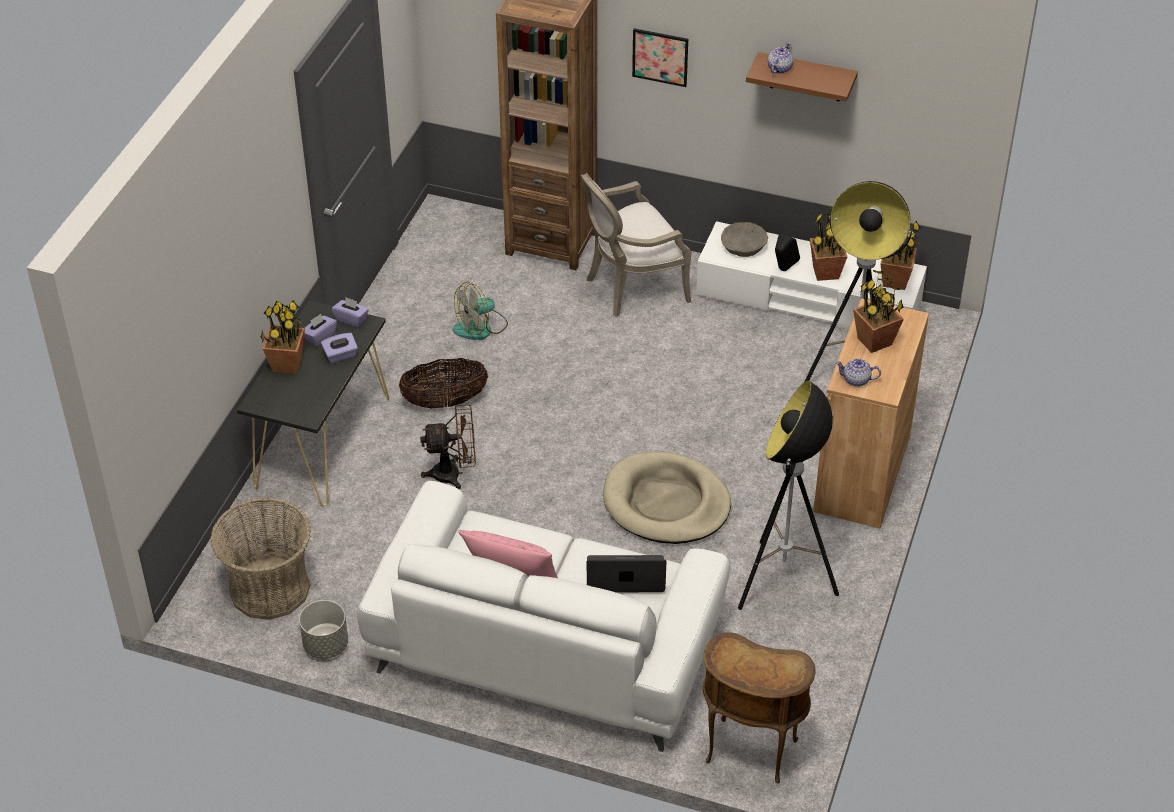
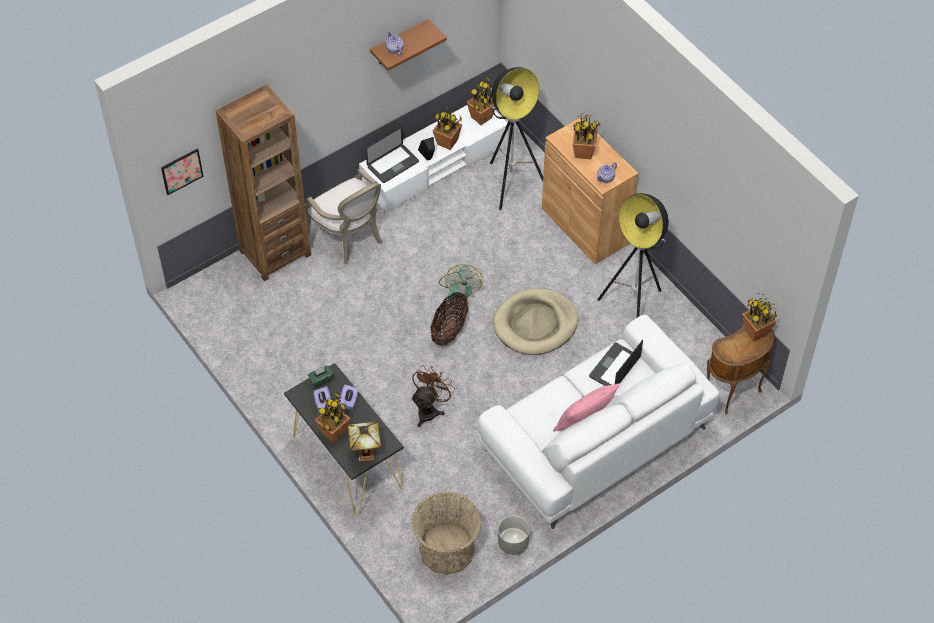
camera: 55 degrees left, 10 degrees up
purple tissue box [332,297,369,328] -> green tissue box [308,366,334,388]
basket [399,358,488,408] -> basket moved to [430,292,469,346]
fan [453,282,508,340] -> fan moved to [439,264,483,303]
armchair [581,173,691,317] -> armchair turned 45 degrees counterclockwise [305,168,383,264]
picture [632,28,688,87] -> picture moved to [161,149,204,195]
beige bowl [721,222,768,257] -> laptop [366,127,419,183]
none -> table lamp [348,421,381,462]
none -> potted plant [742,293,777,341]

